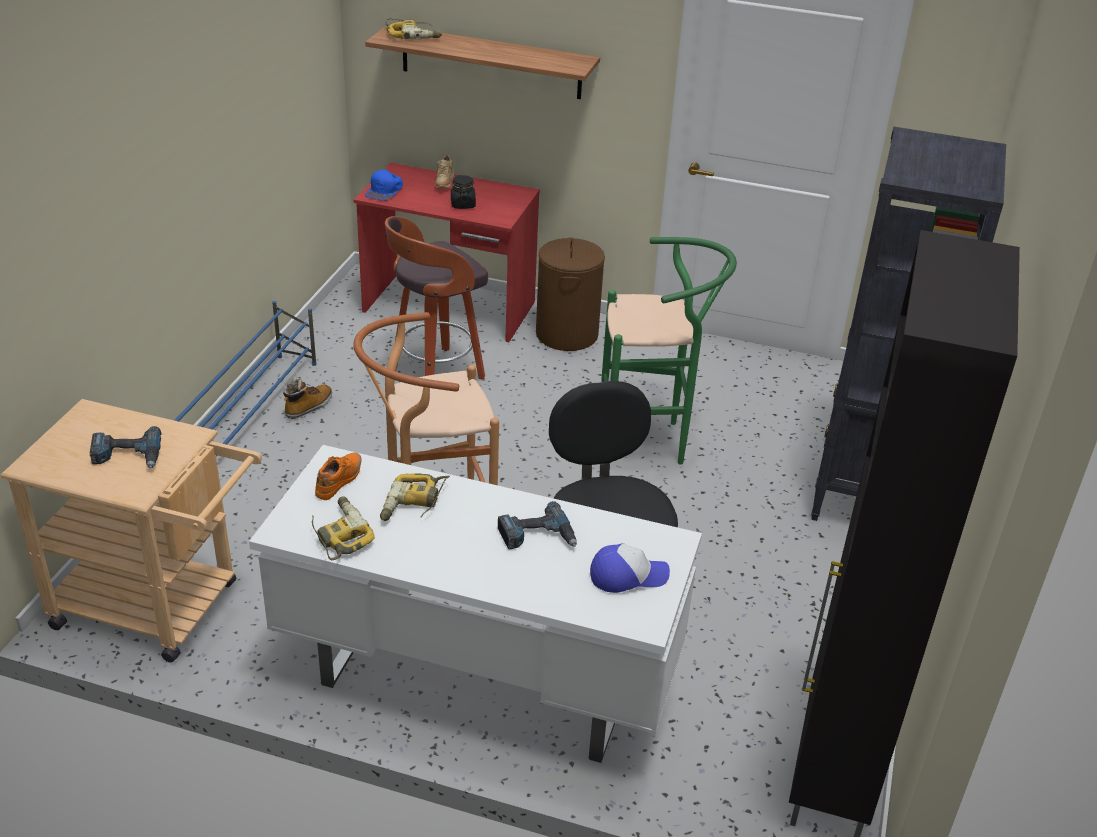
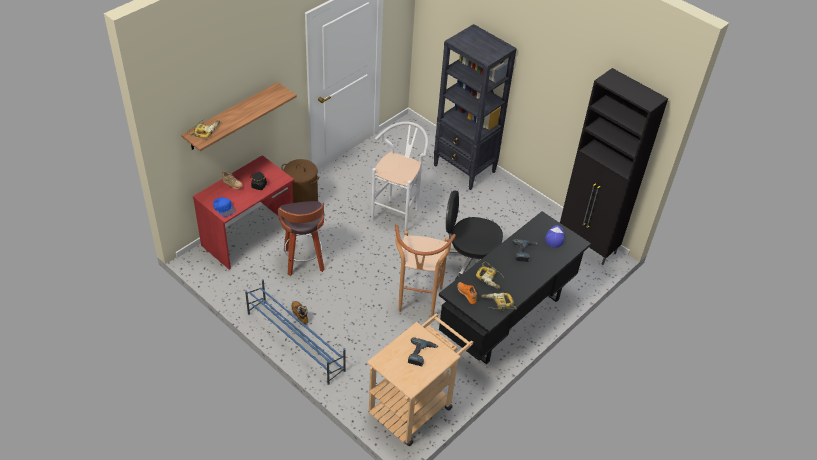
camera: 65 degrees left, 10 degrees up
white desk [249,445,702,763] -> black desk [439,211,591,364]
green stool [601,237,737,465] -> white stool [371,122,428,231]

